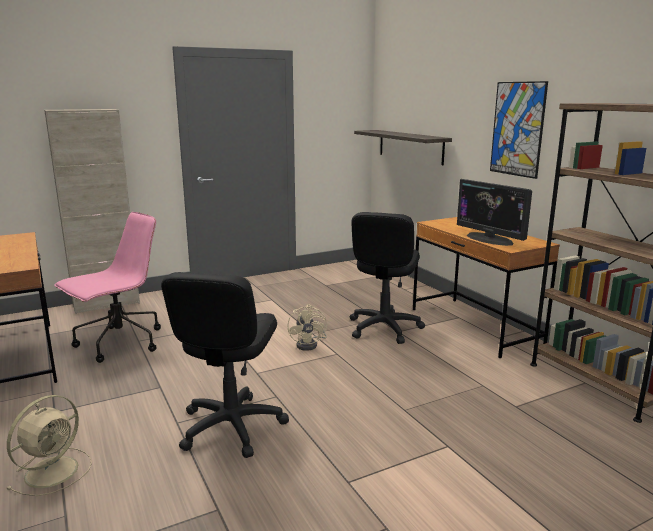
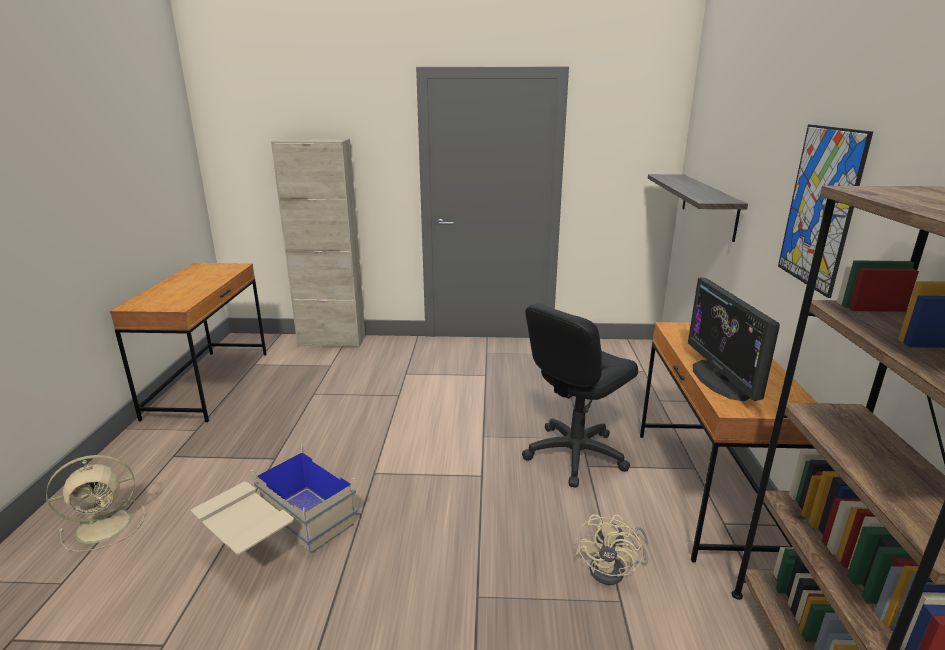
camera: 30 degrees right, 5 degrees up
pink office chair [54,212,161,363] -> none
black office chair [161,272,289,458] -> beige storage box [191,444,358,555]
beige fan [288,305,327,351] -> beige fan moved to [576,515,648,585]

